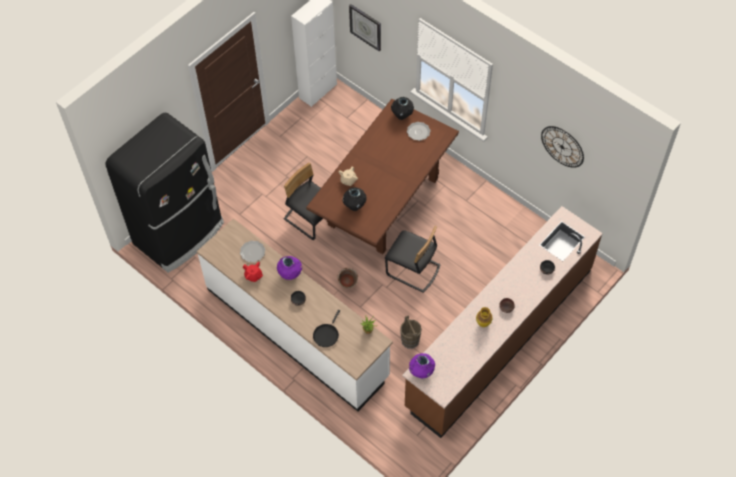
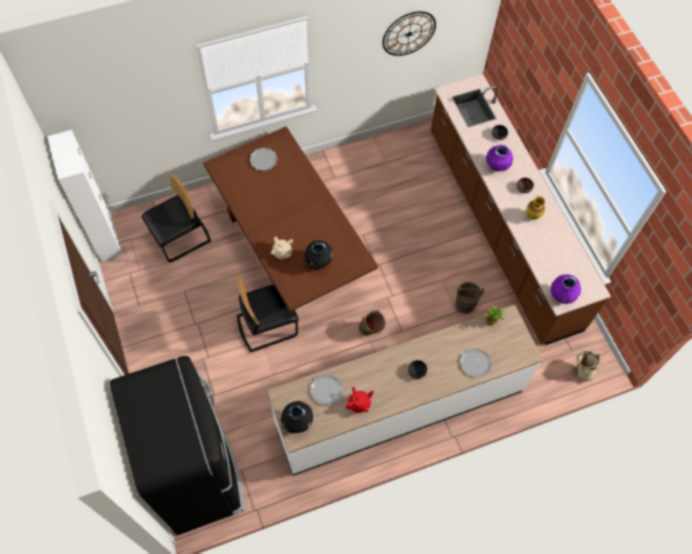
camera: 65 degrees left, 5 degrees up
purple vase [277,256,302,280] -> purple vase moved to [486,145,513,171]
black frying pan [313,310,340,347] -> plate [460,348,492,378]
wall clock [349,4,381,51] -> none
black chair [385,225,441,293] -> black chair moved to [142,174,211,262]
black vase [391,97,414,120] -> black vase moved to [281,401,313,433]
none -> beige bucket [576,351,602,381]

